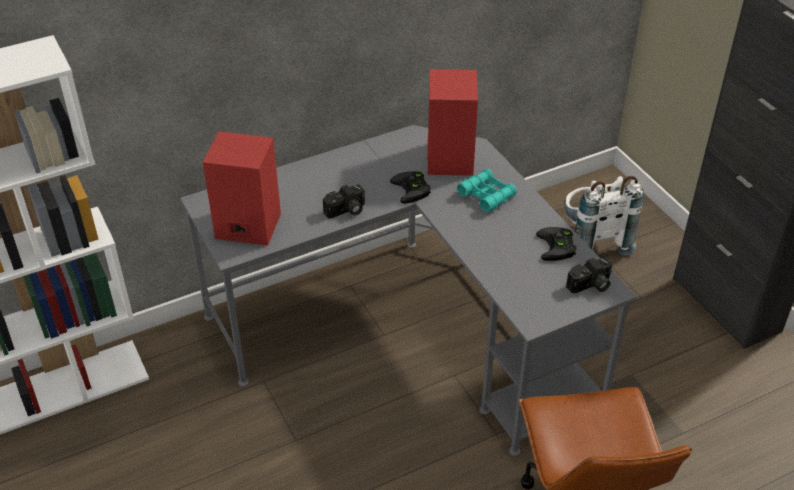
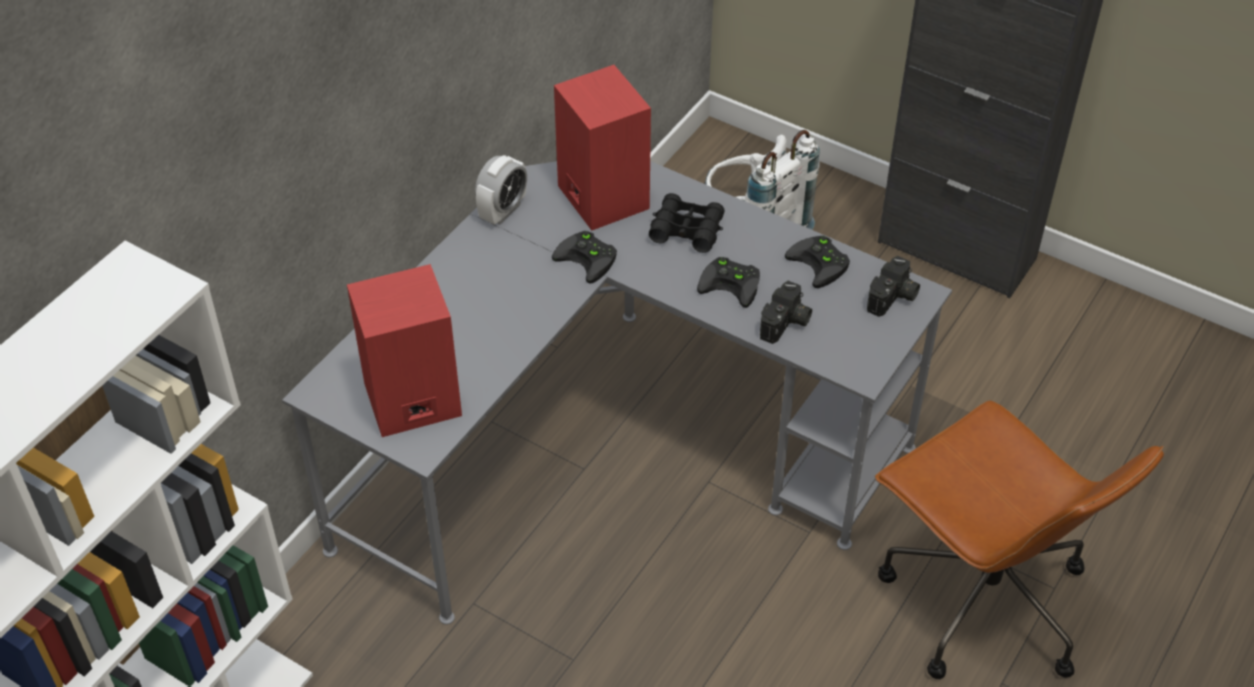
camera: 30 degrees left, 5 degrees up
camera [323,185,365,218] -> camera moved to [760,281,812,344]
turquoise binoculars [457,169,517,212] -> black binoculars [649,193,725,253]
none -> alarm clock [475,155,527,225]
none -> black game controller [697,257,760,308]

